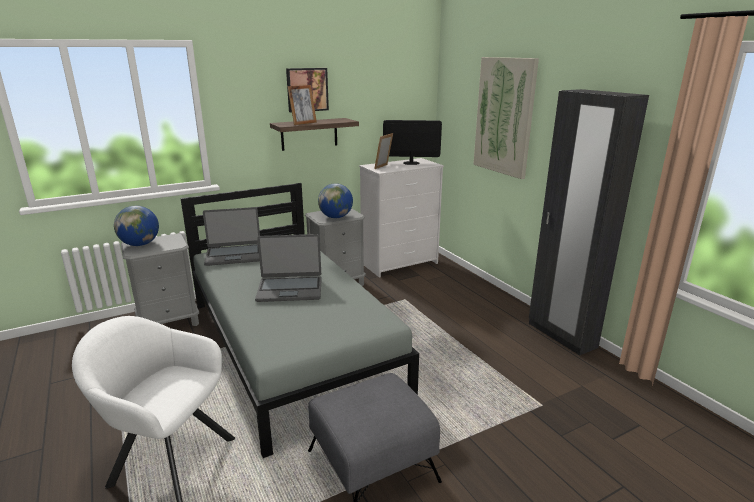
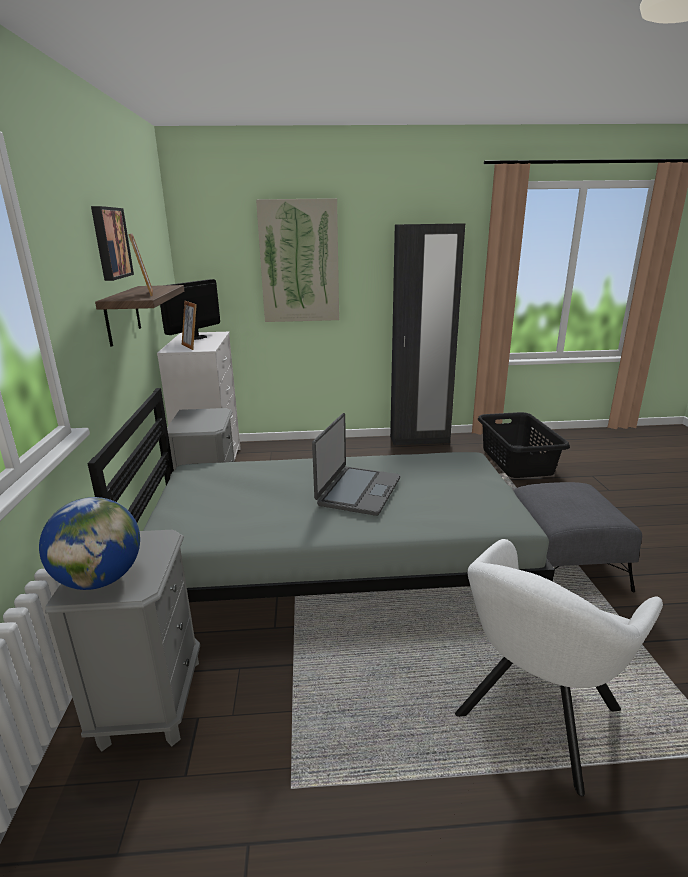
camera: 65 degrees left, 0 degrees up
laptop [203,207,260,266] -> none
globe [318,183,353,218] -> none
none -> black laundry basket [478,412,570,478]

